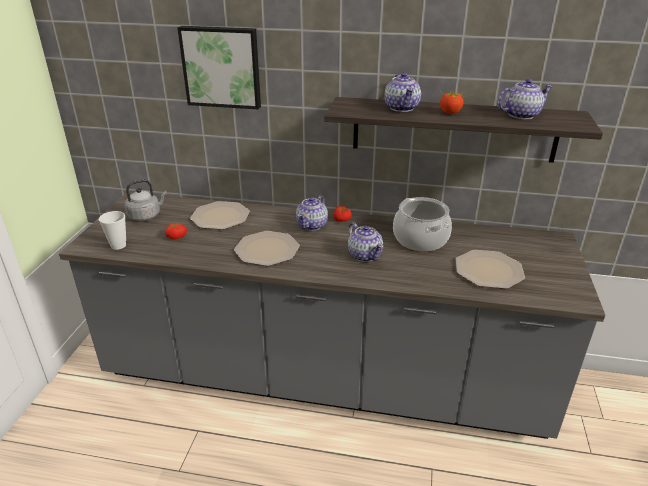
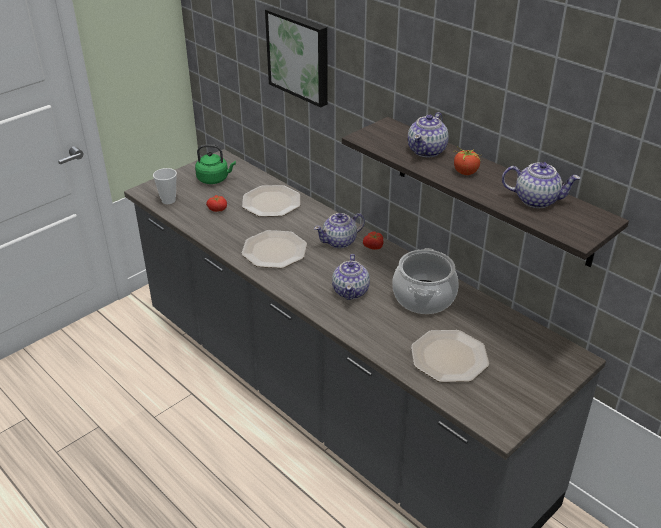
camera: 35 degrees right, 5 degrees up
grey kettle [124,179,167,221] -> green kettle [195,144,236,184]

